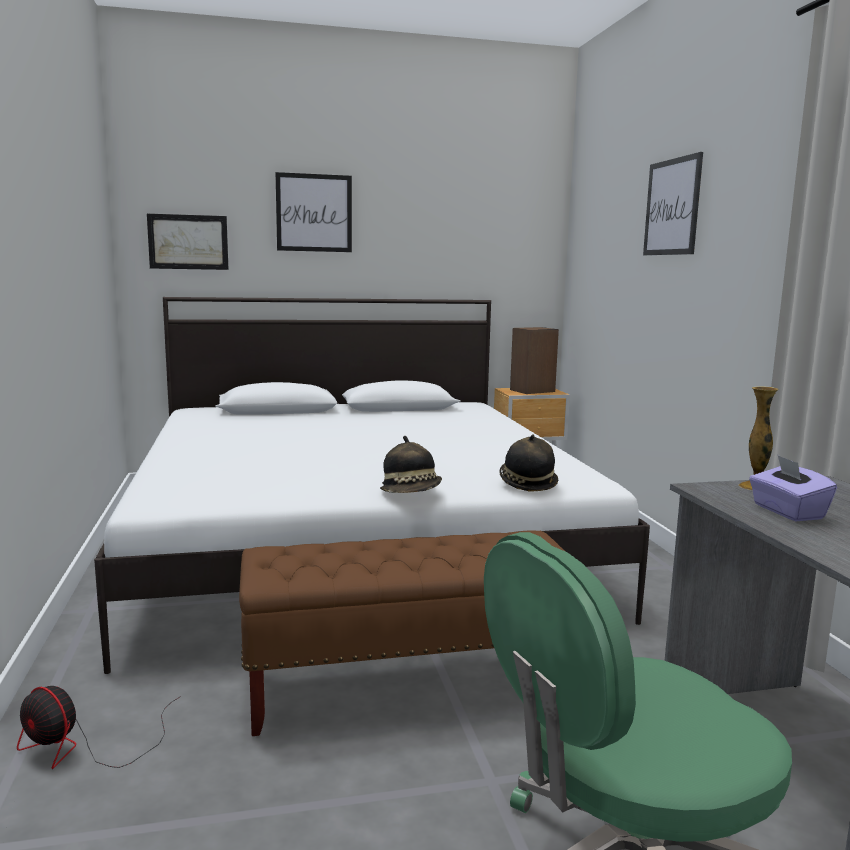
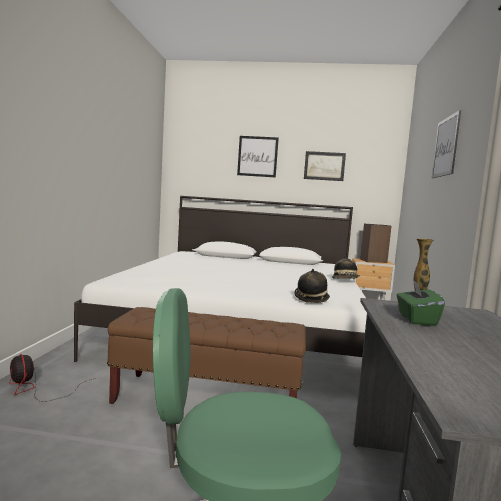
camera: 20 degrees right, 5 degrees down
picture [147,214,229,270] -> picture moved to [304,151,346,181]
hat [380,436,442,493] -> hat moved to [332,256,360,279]
purple tissue box [749,455,837,521] -> green tissue box [397,280,445,326]

